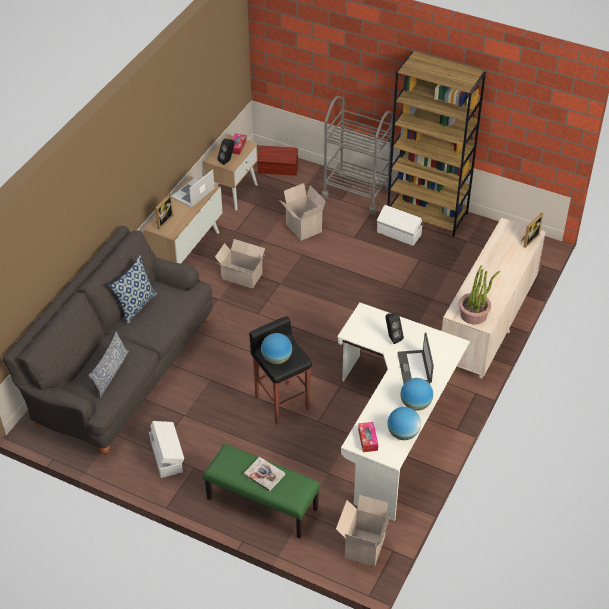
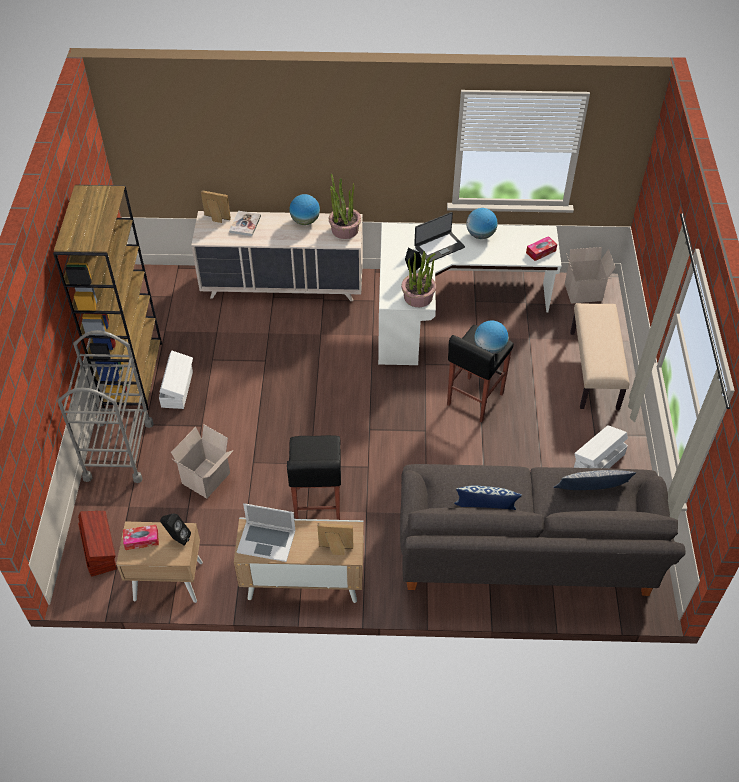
camera: 115 degrees left, 5 degrees up
green bench [203,444,320,539] -> beige bench [570,303,629,410]
cardboard box [215,239,265,288] -> black stool [287,435,341,520]
book [244,457,285,491] -> book moved to [229,211,261,236]
globe [387,407,421,440] -> globe moved to [289,194,320,225]
none -> potted plant [401,251,436,307]

